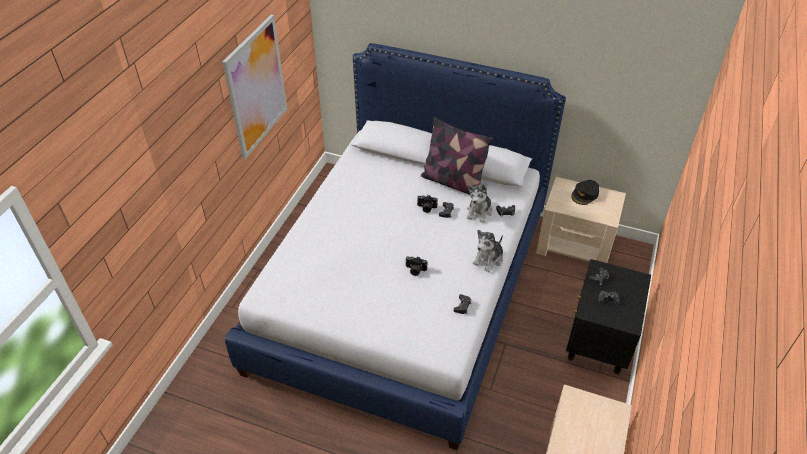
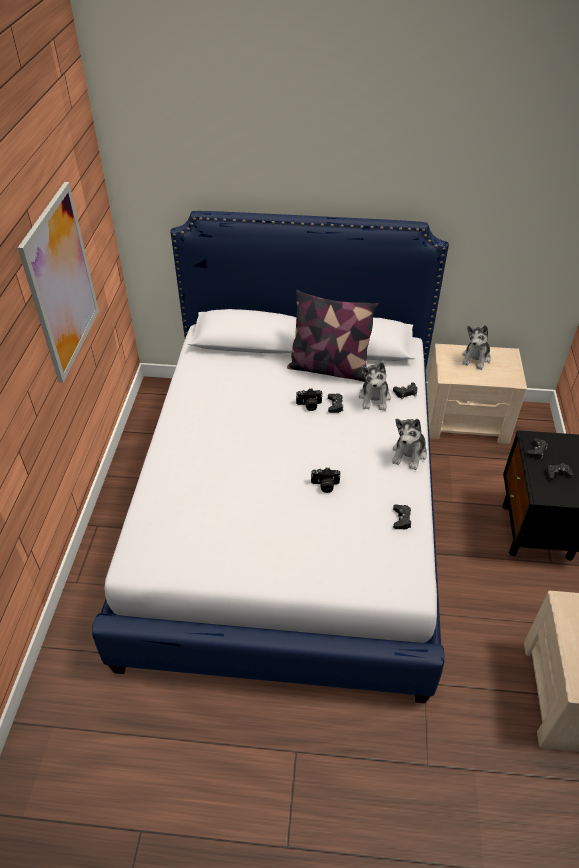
camera: 15 degrees left, 0 degrees up
black cap [571,180,599,205] -> plush toy [462,325,491,370]

